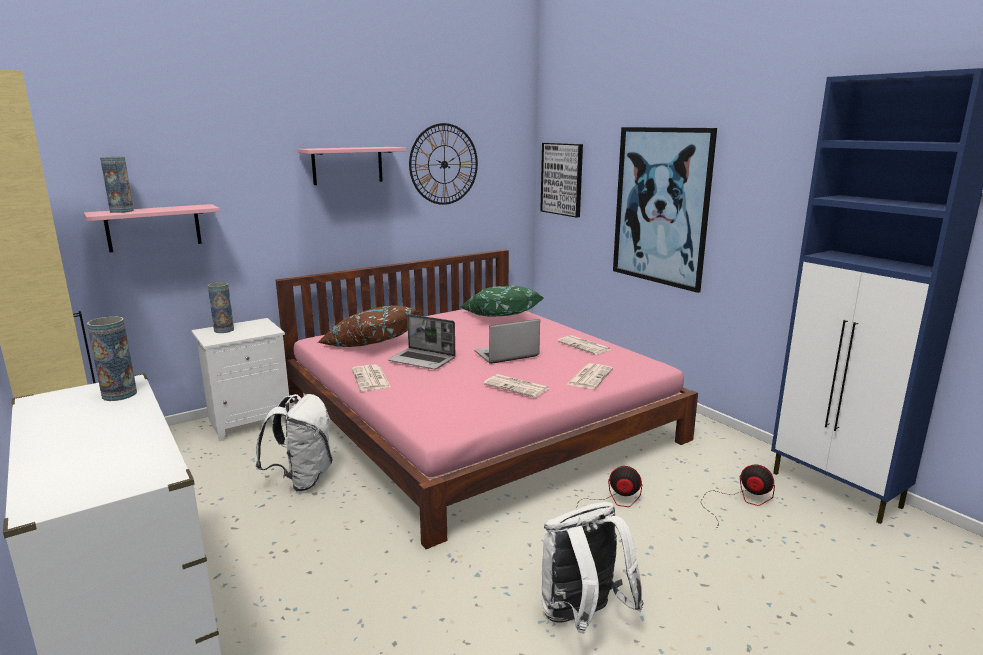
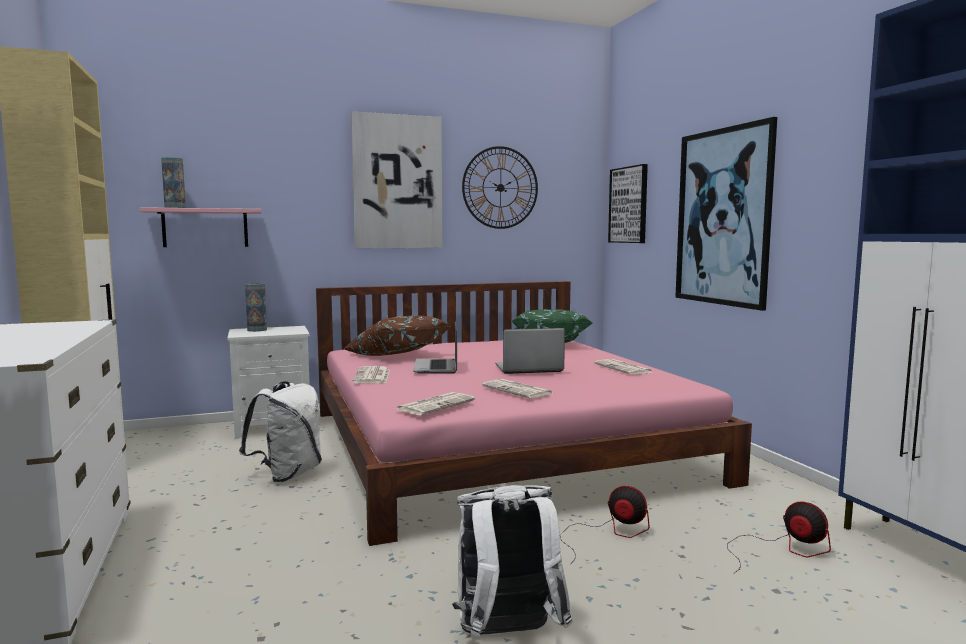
camera: 15 degrees right, 10 degrees down
vase [87,316,137,401] -> none
pink shelf [298,147,406,185] -> picture [351,111,443,249]
laptop [388,314,455,369] -> laptop turned 45 degrees clockwise [413,322,457,374]
newspaper [567,363,613,389] -> newspaper moved to [397,392,475,415]

